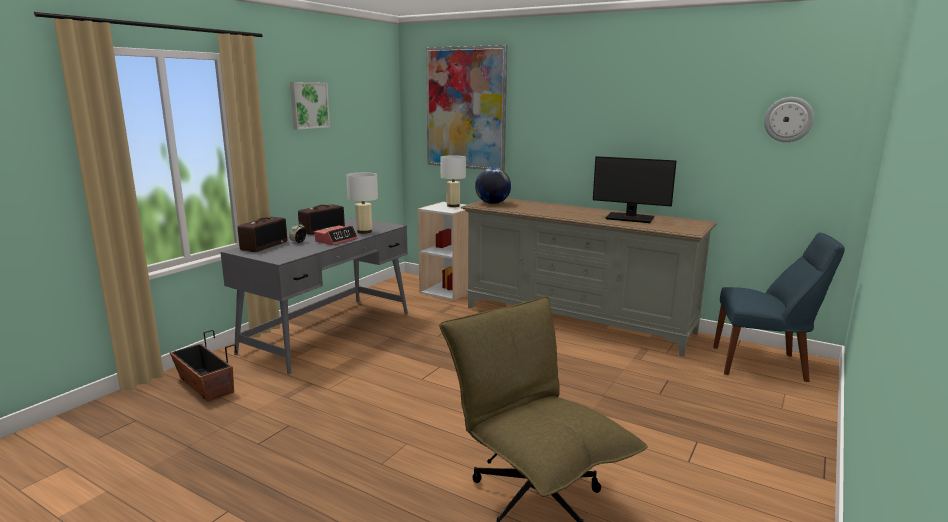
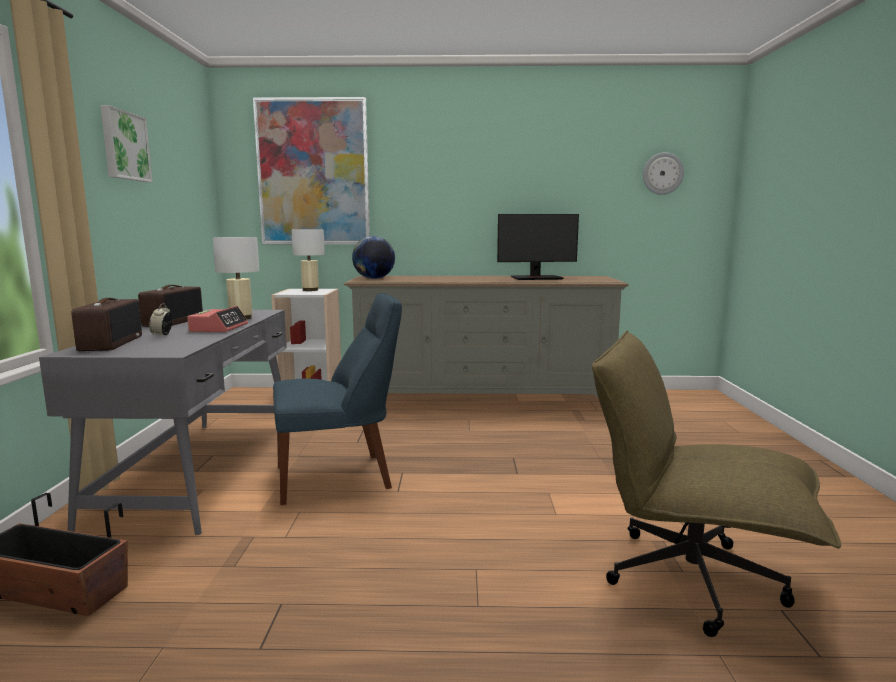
camera: 30 degrees left, 5 degrees down
blue chair [713,233,845,382] -> blue chair moved to [273,293,402,505]

